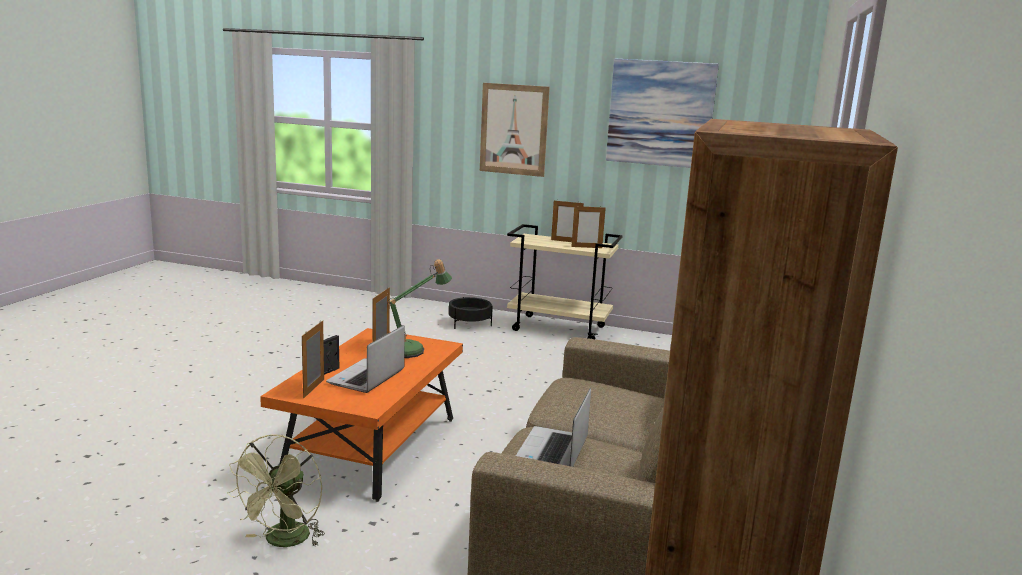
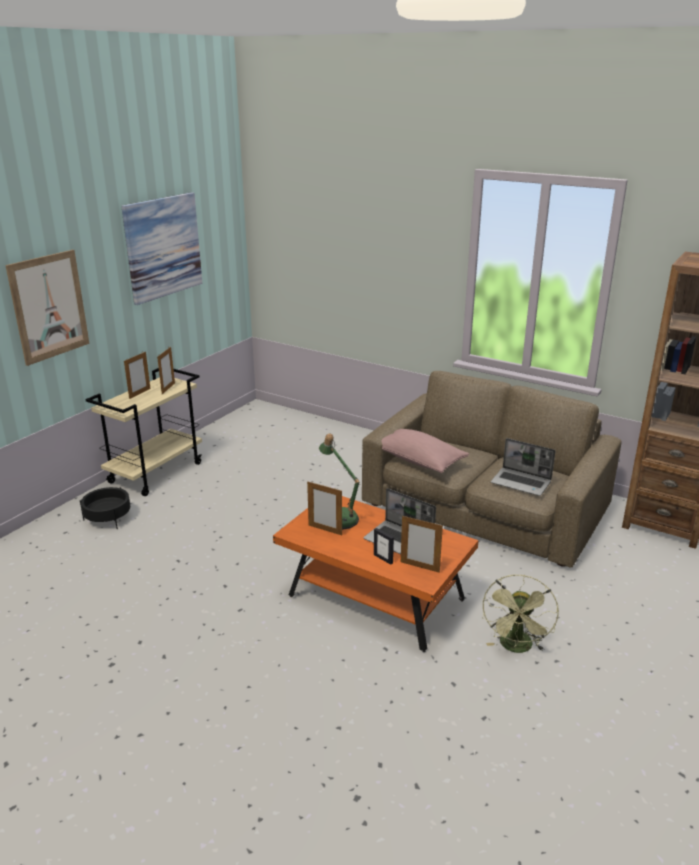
camera: 75 degrees left, 10 degrees up
green fan [227,434,325,547] -> green fan turned 75 degrees clockwise [482,575,559,653]
none -> pink pillow [381,429,469,473]

